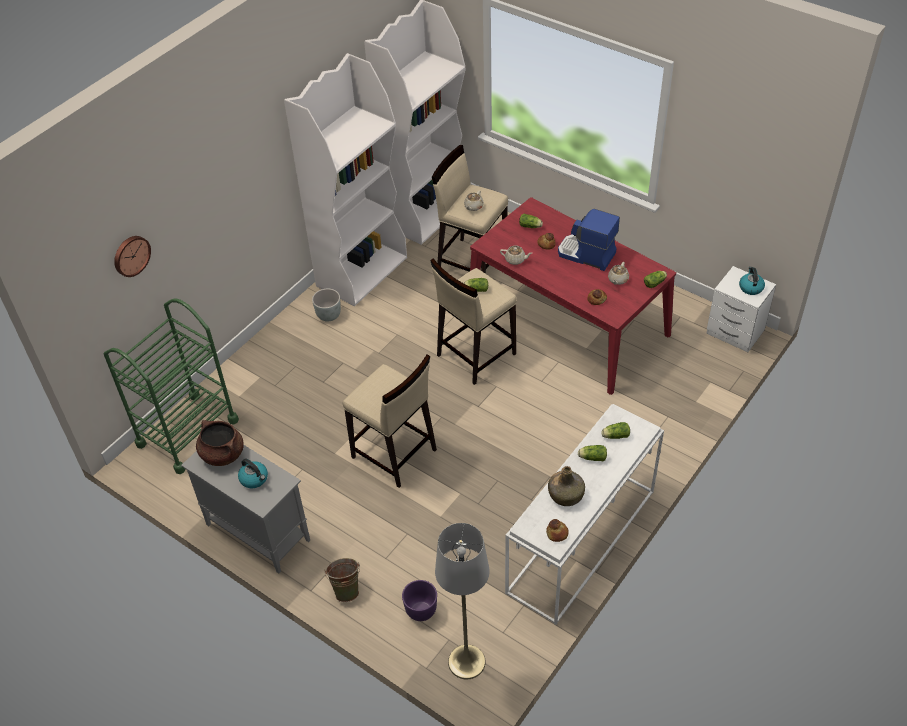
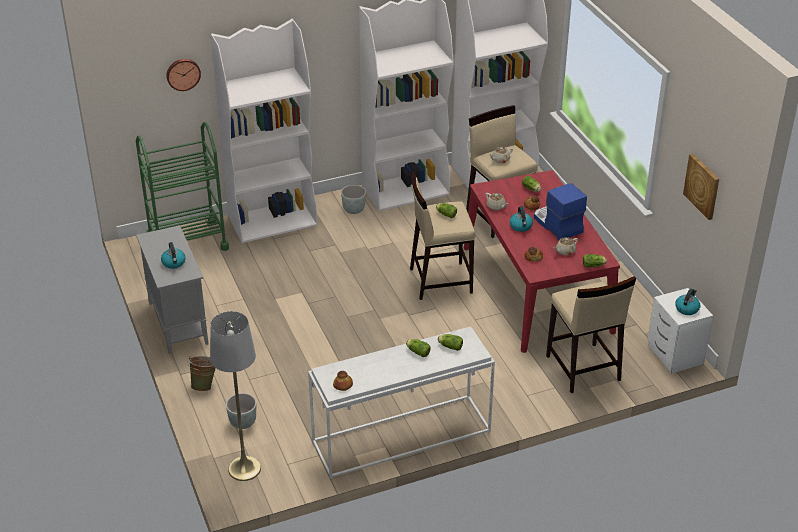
camera: 30 degrees right, 10 degrees down
brown cooking pot [196,420,244,466] -> none
beige stool [343,354,437,488] -> beige stool moved to [546,276,636,393]
purple planter [402,580,437,621] -> grey planter [226,393,256,429]
green bottle [548,466,585,506] -> none
none -> white bookcase [211,19,317,243]
none -> kettle [509,206,533,232]
none -> picture [683,154,719,220]

